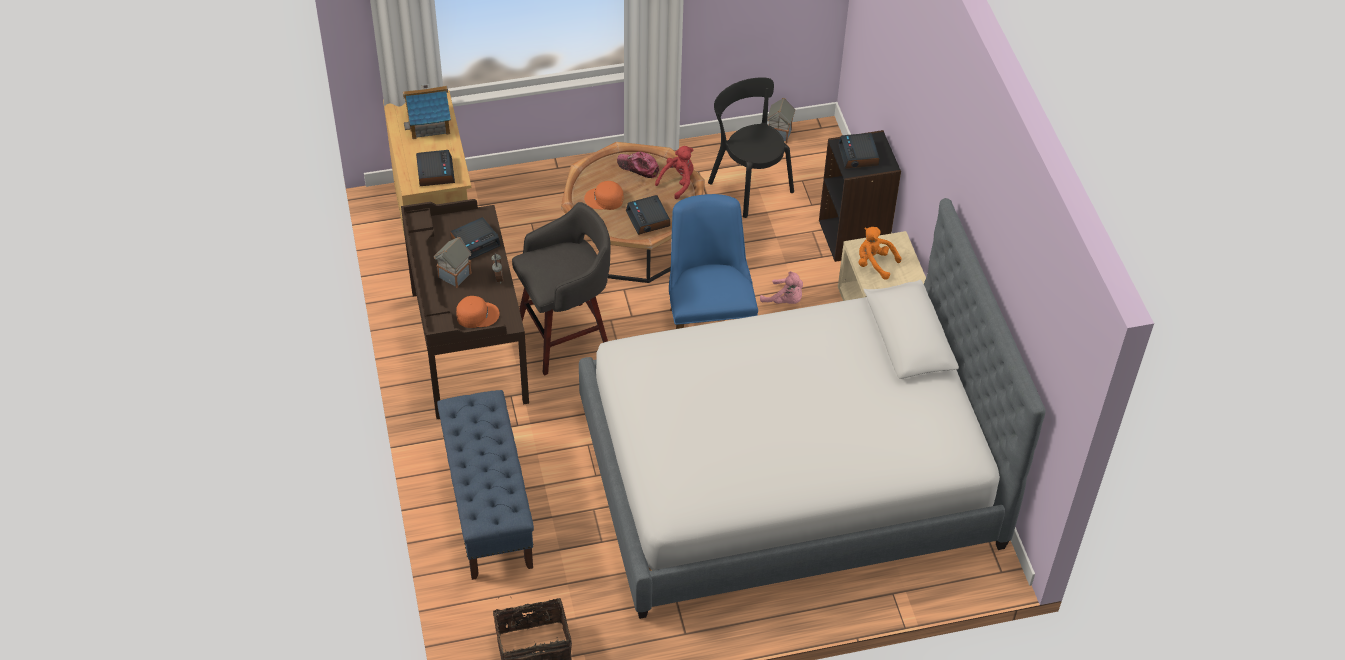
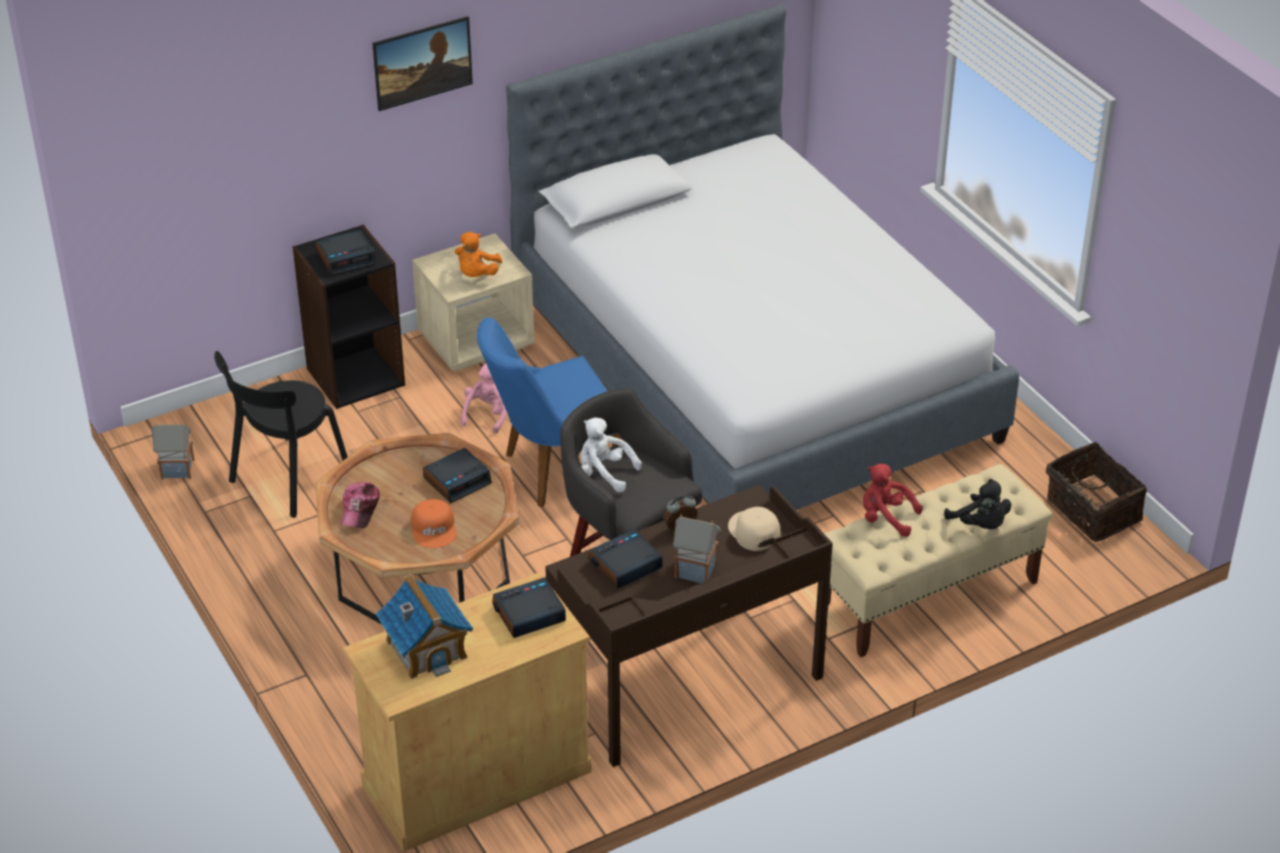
camera: 105 degrees left, 10 degrees down
blue bench [437,390,534,580] -> beige bench [824,464,1053,657]
alarm clock [450,217,501,260] -> alarm clock turned 75 degrees counterclockwise [588,529,662,589]
orange cap [456,296,500,328] -> beige cap [728,507,781,551]
red plush toy [655,146,694,199] -> red plush toy moved to [863,463,923,537]
none -> picture [372,16,473,111]
none -> white plush toy [580,417,642,492]
none -> black plush toy [944,479,1011,529]

